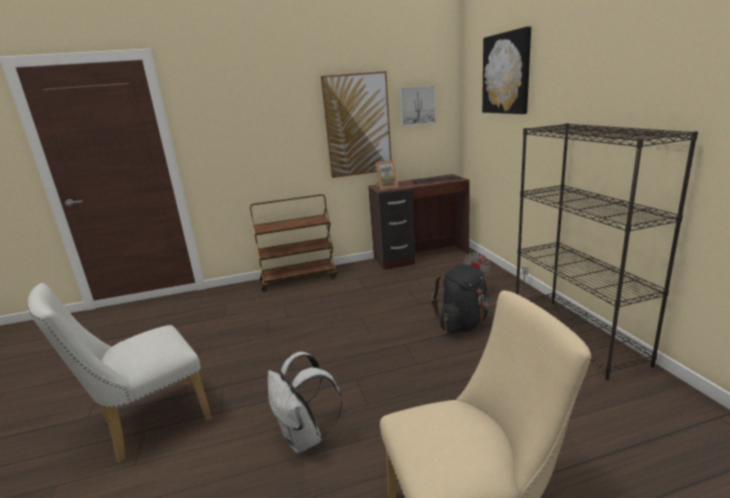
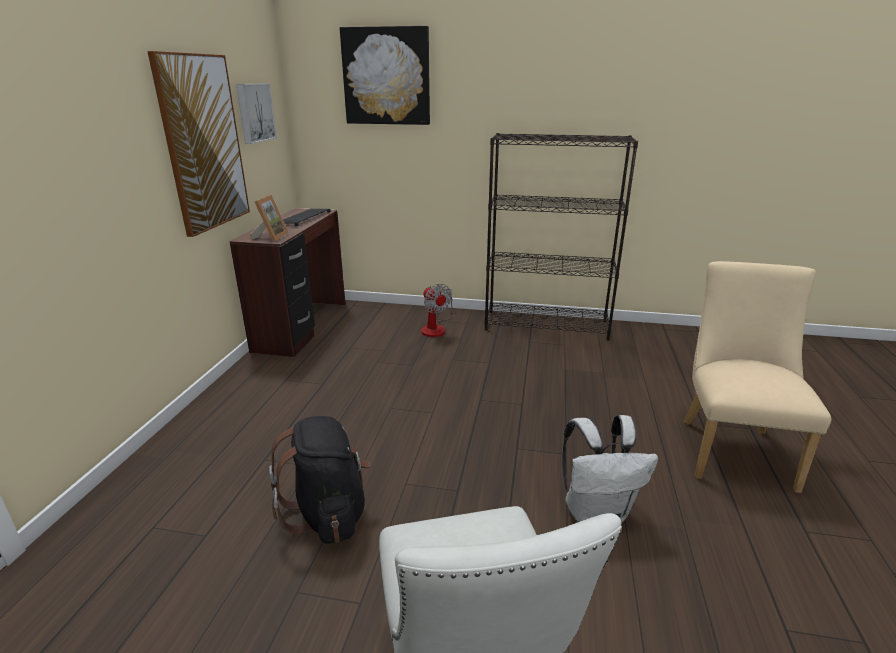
camera: 65 degrees left, 5 degrees up
brown cart [250,194,337,292] -> none
black backpack [432,264,489,334] -> black backpack moved to [269,416,371,544]

